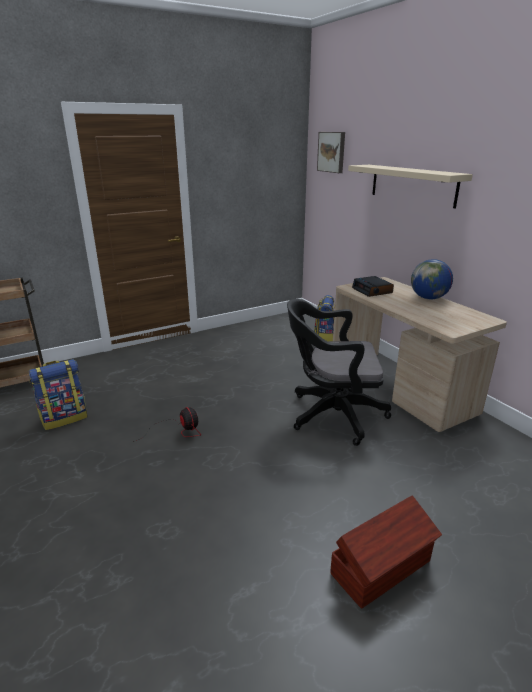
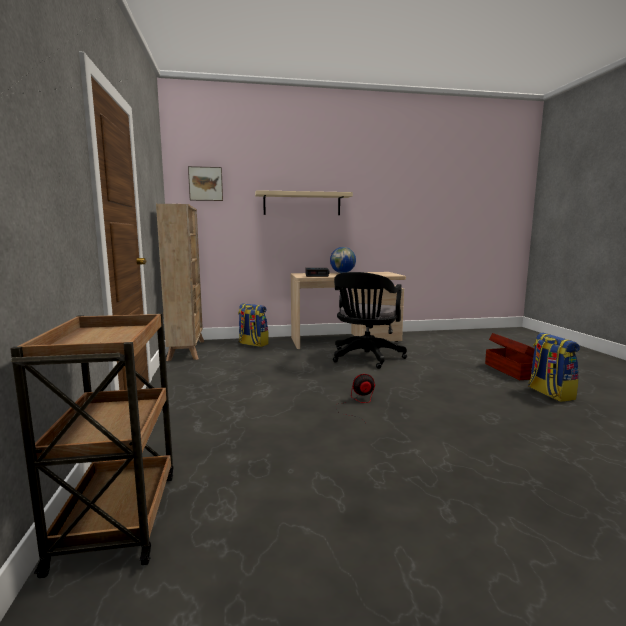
camera: 70 degrees left, 15 degrees down
backpack [29,359,88,430] -> backpack moved to [528,333,580,402]
none -> beige bookcase [156,204,204,361]

